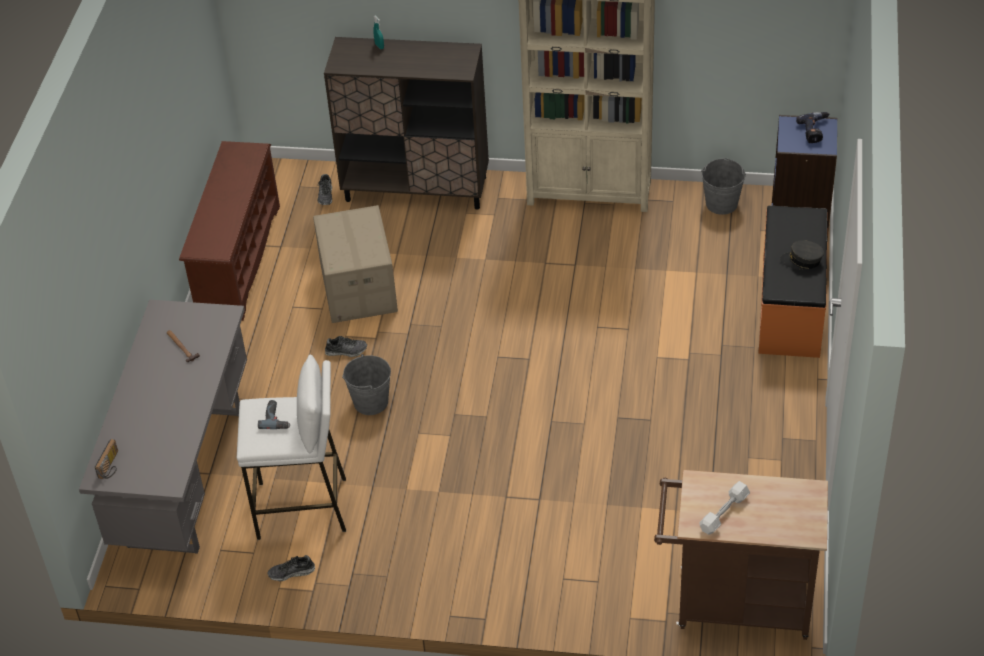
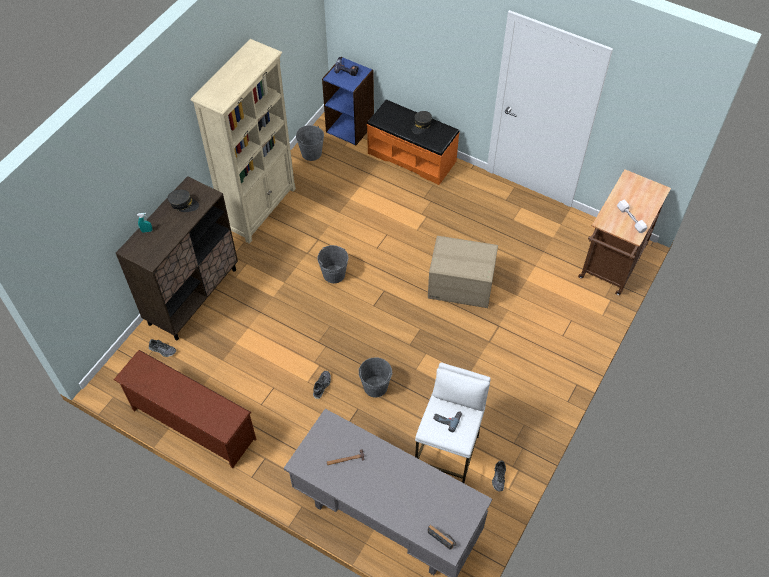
camera: 70 degrees left, 10 degrees up
cardboard box [313,205,398,323] -> cardboard box moved to [428,236,498,308]
none -> grey cap [168,190,199,212]
none -> grey bucket [317,245,348,283]

